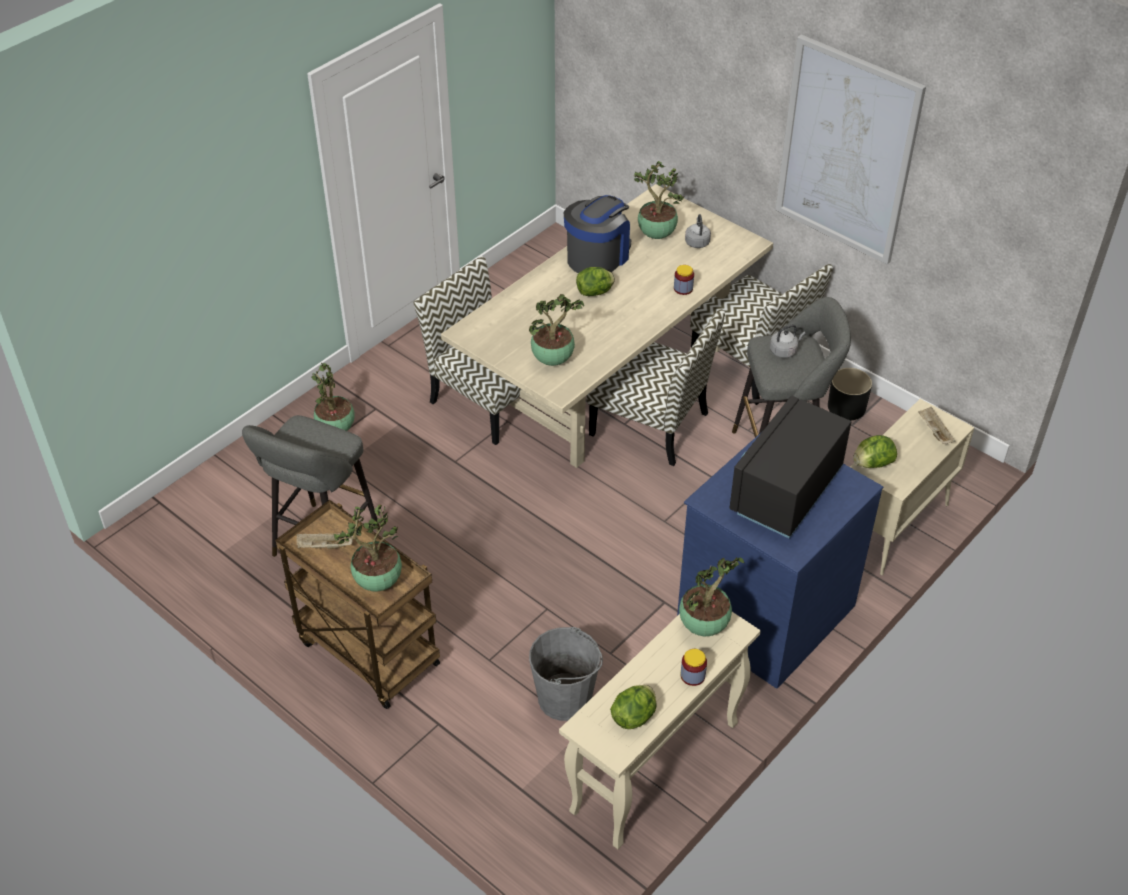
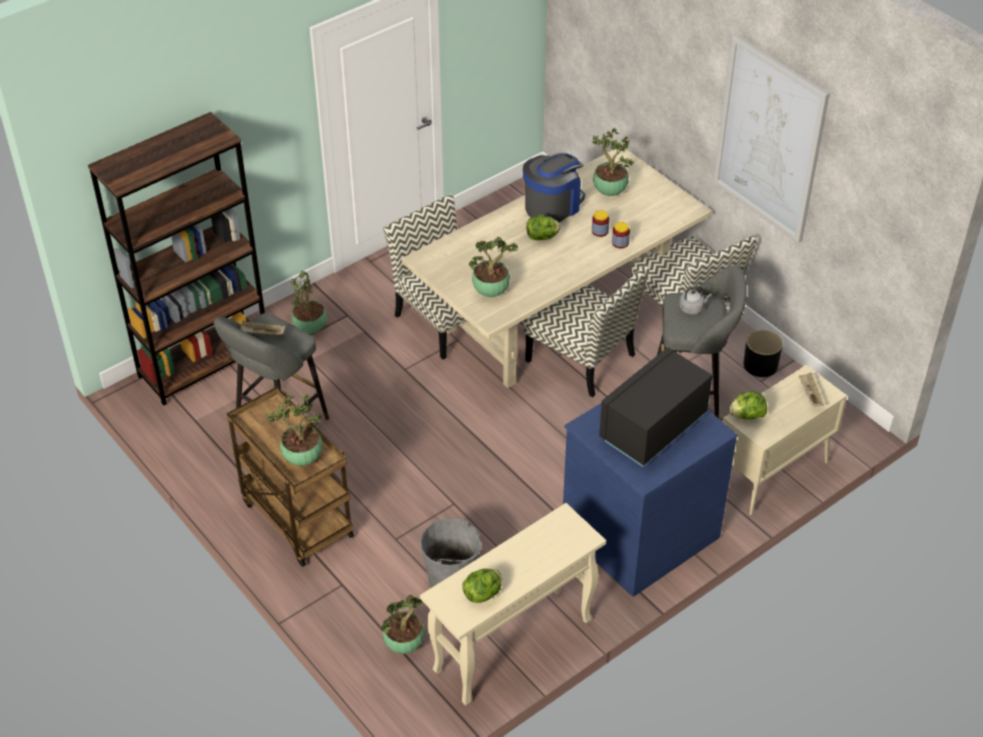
camera: 10 degrees right, 0 degrees up
beige tray [296,533,353,549] -> beige tray moved to [241,321,285,336]
potted plant [679,557,744,637] -> potted plant moved to [382,595,425,654]
jar [681,649,707,686] -> jar moved to [592,211,609,237]
grey kettle [685,214,711,248] -> none
none -> brown bookcase [88,112,265,406]

